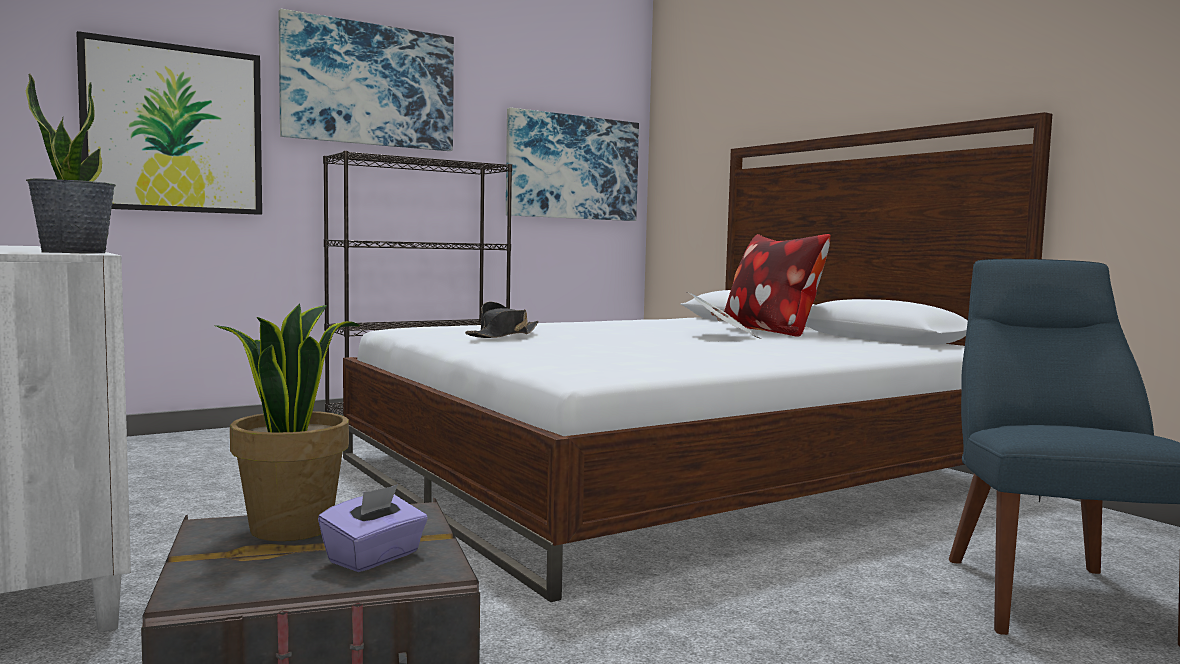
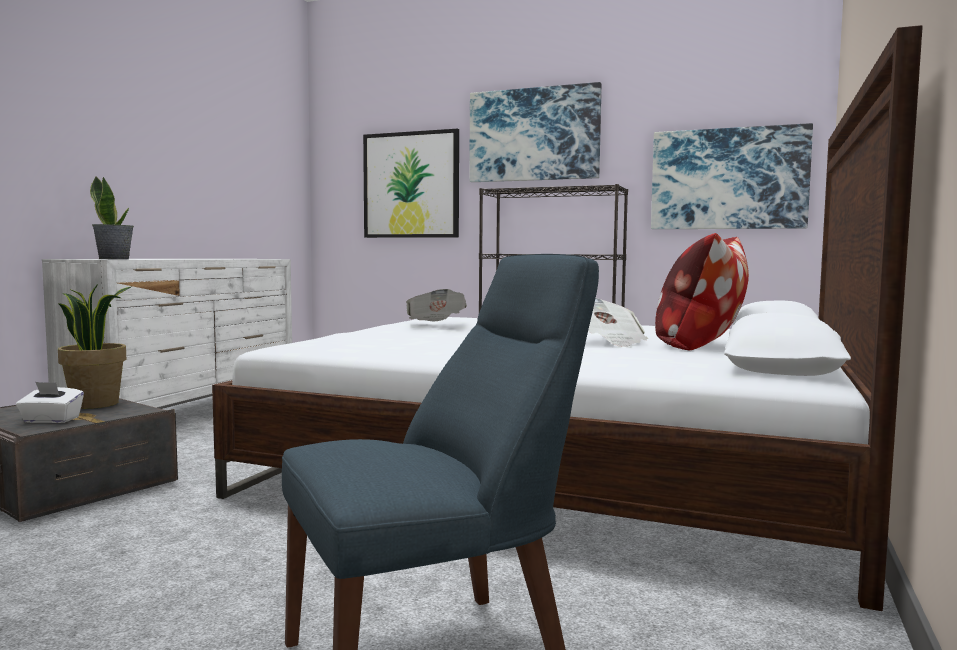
camera: 55 degrees right, 0 degrees up
purple tissue box [318,484,428,572] -> white tissue box [16,382,84,423]
black hat [465,302,539,338] -> newspaper [406,289,467,321]

